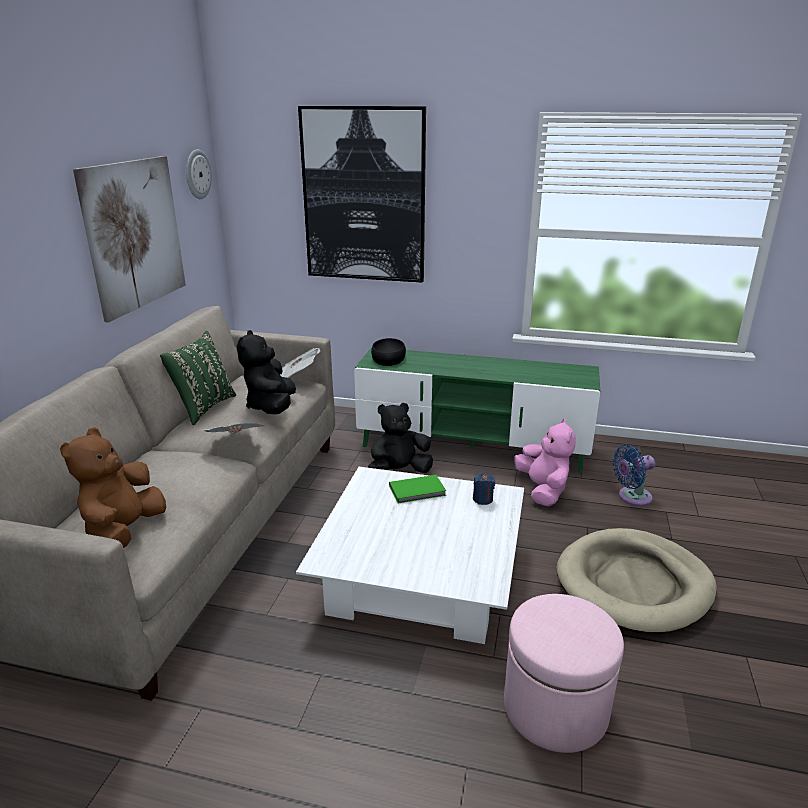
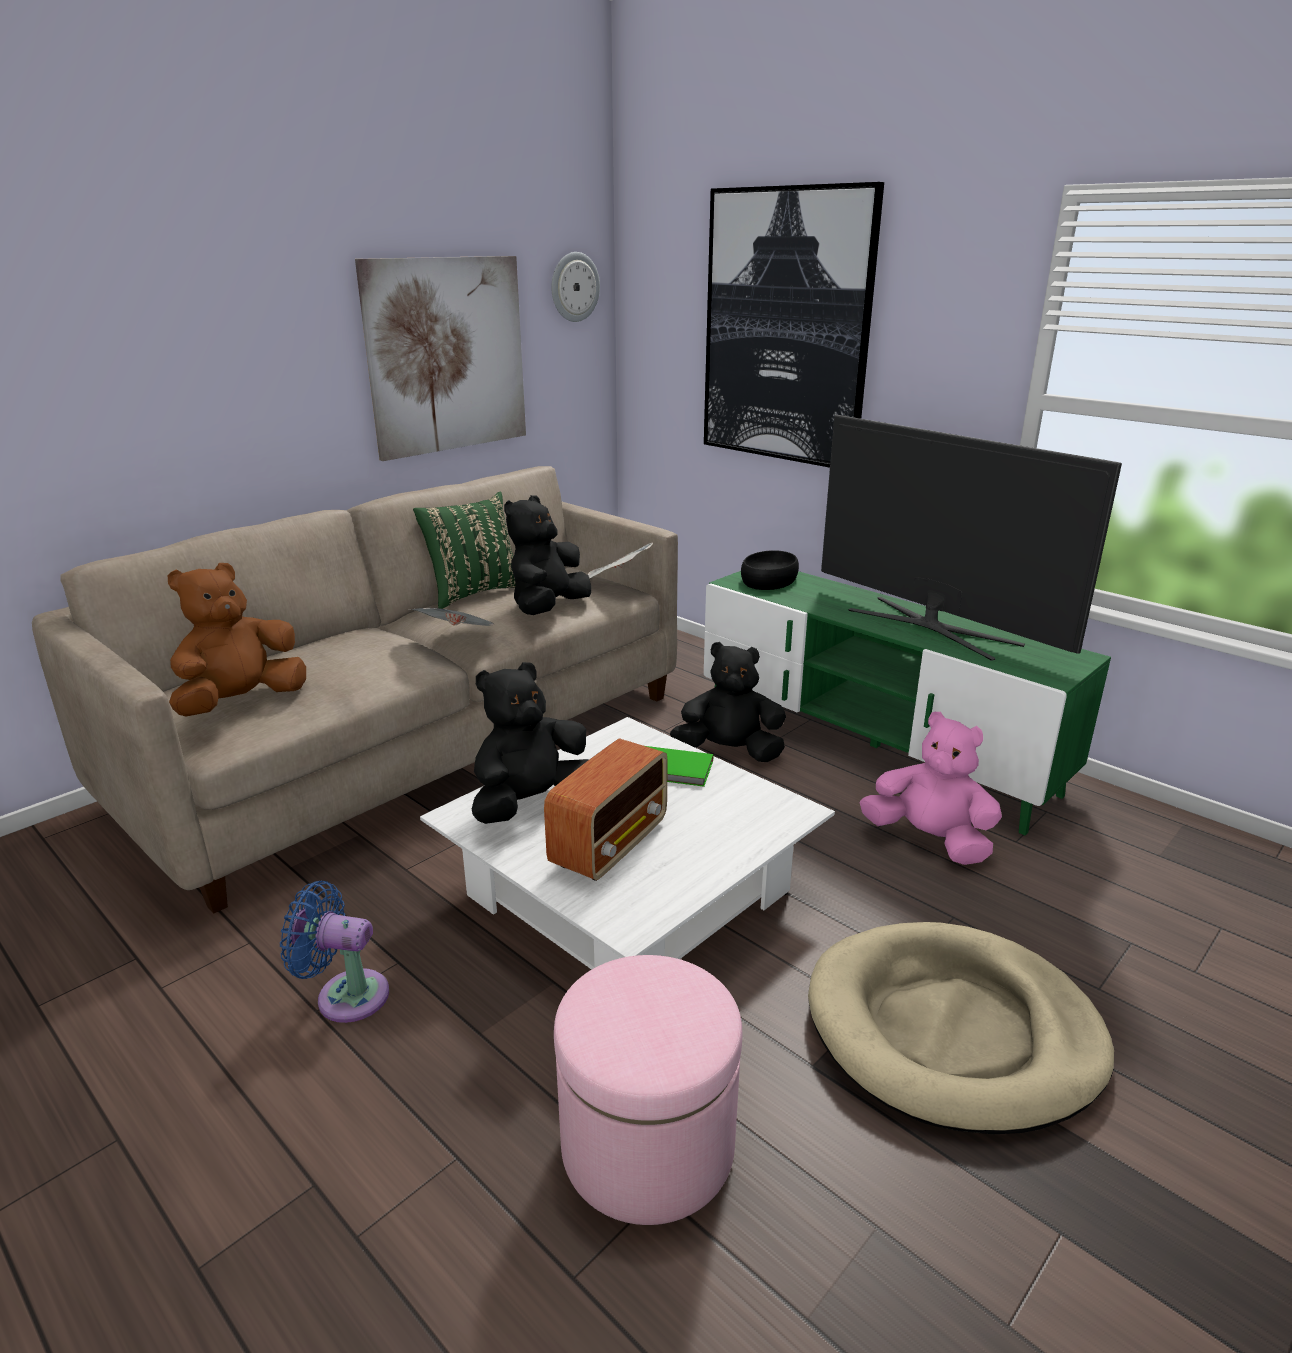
camera: 30 degrees right, 0 degrees up
blue candle [473,473,495,505] -> none
pink plush toy [514,419,576,507] -> pink plush toy turned 75 degrees counterclockwise [860,712,1002,865]
blue fan [612,445,655,506] -> blue fan moved to [280,881,389,1023]
none -> black plush toy [472,662,588,824]
none -> radio [544,739,668,881]
none -> television [821,415,1122,661]

